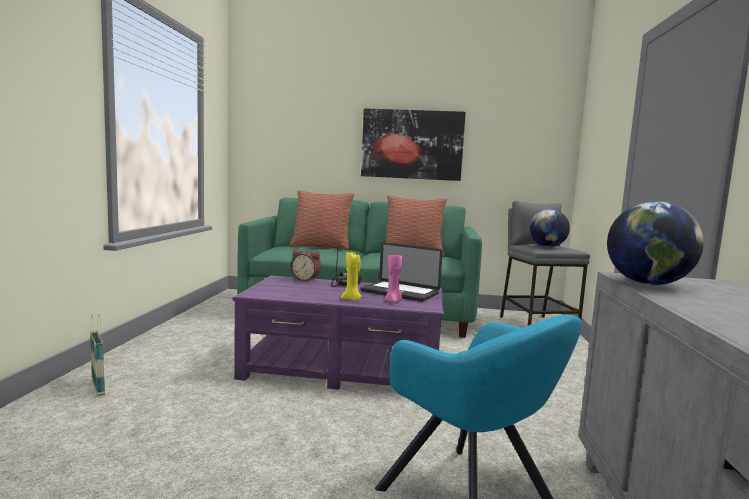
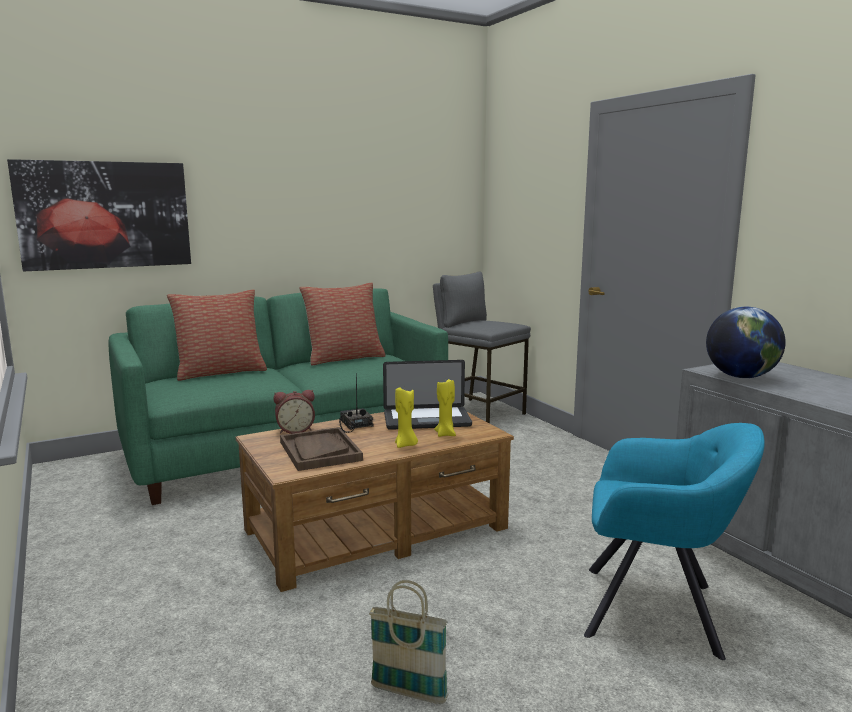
camera: 35 degrees left, 5 degrees up
basket [90,313,105,396] -> basket moved to [369,580,448,704]
purple coffee table [232,275,444,390] -> brown coffee table [236,408,514,592]
picture [361,108,466,181] -> picture moved to [7,159,191,272]
pink candle [384,252,402,303] -> yellow candle [434,379,456,437]
globe [529,209,570,247] -> none
none -> brown tray [280,427,363,471]

